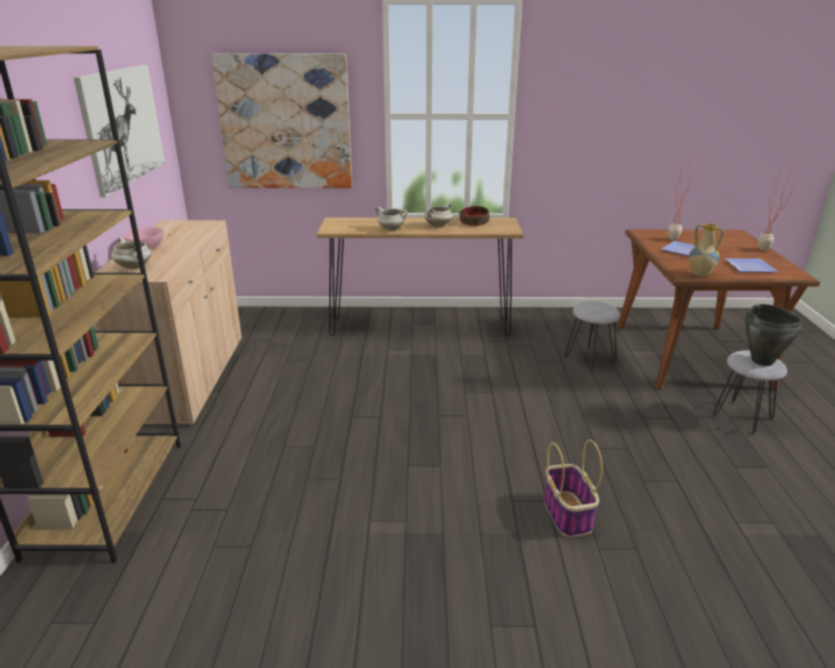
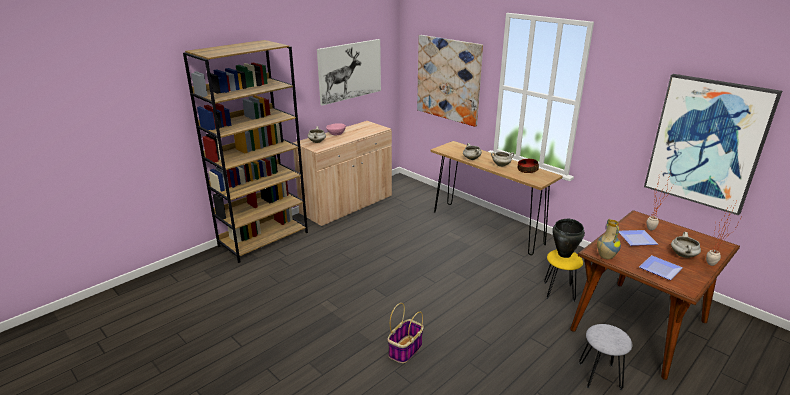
camera: 45 degrees right, 0 degrees up
grey stool [565,301,621,372] -> yellow stool [544,249,583,302]
black cooking pot [745,304,802,366] -> black cooking pot moved to [552,219,585,258]
none -> picture [644,74,782,215]
none -> white cooking pot [671,232,701,258]

